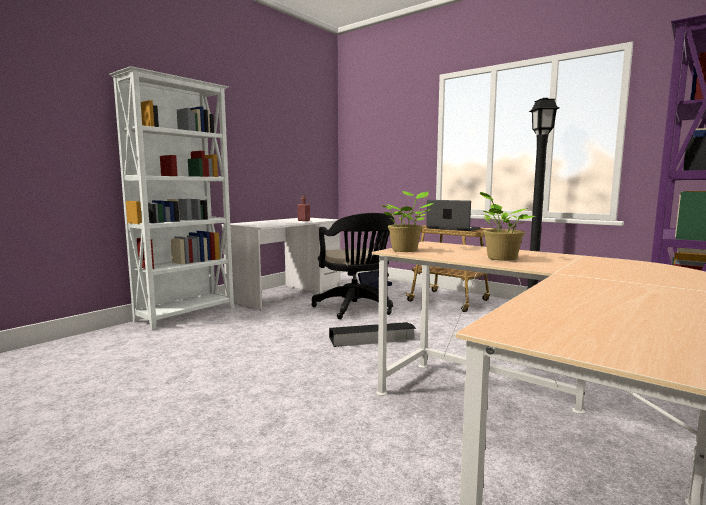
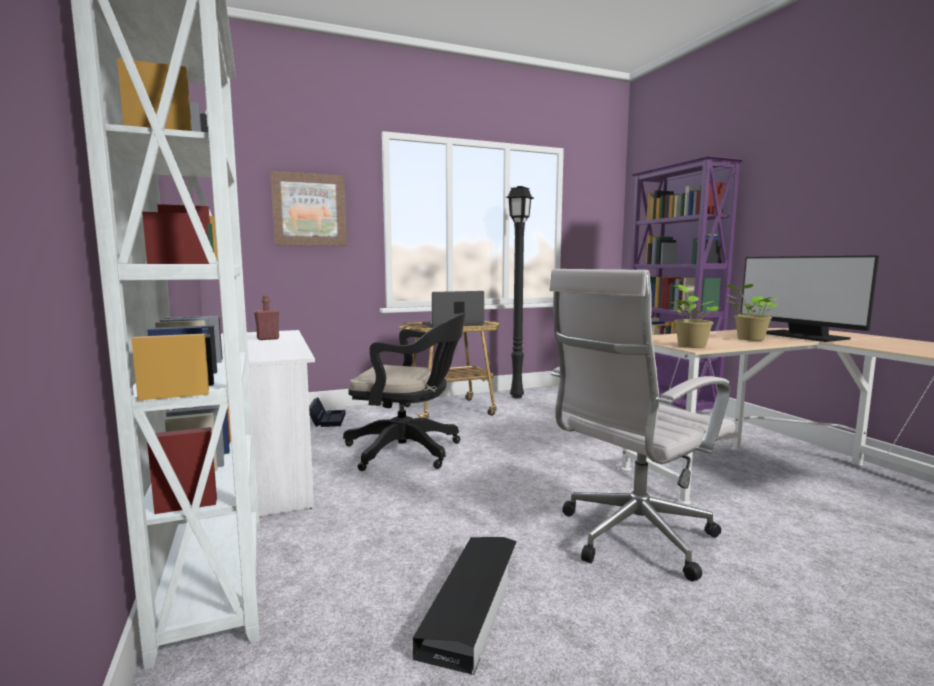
camera: 60 degrees left, 0 degrees up
black storage box [329,322,416,347] -> black storage box moved to [412,537,517,676]
none -> picture [270,171,347,246]
none -> white office chair [549,269,735,582]
none -> monitor [740,256,879,342]

